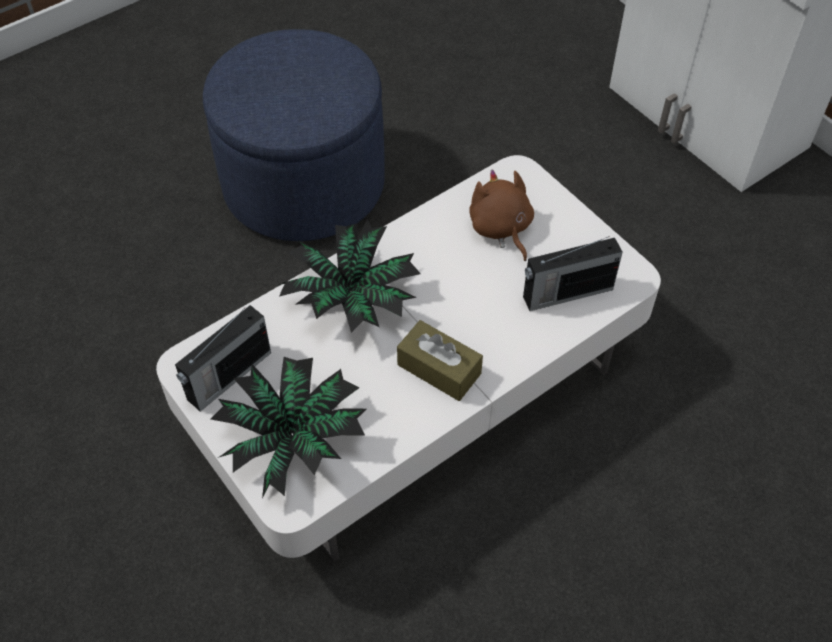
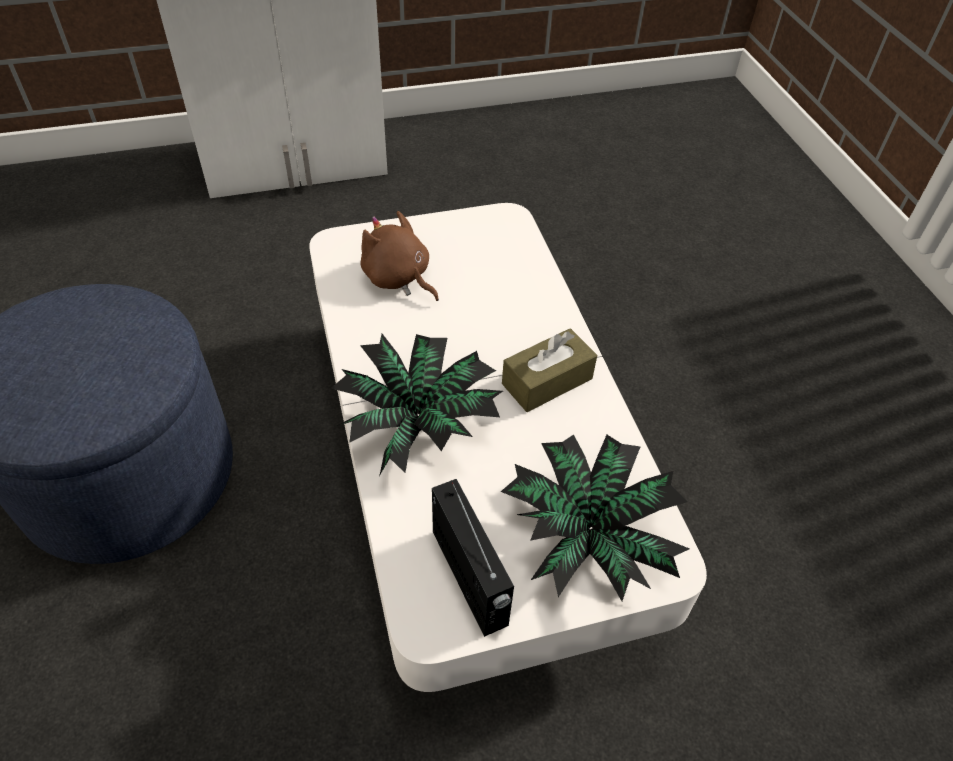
camera: 70 degrees left, 5 degrees down
brown plush toy [469,170,534,261] -> brown plush toy turned 45 degrees clockwise [360,211,439,301]
radio [523,236,622,311] -> none

